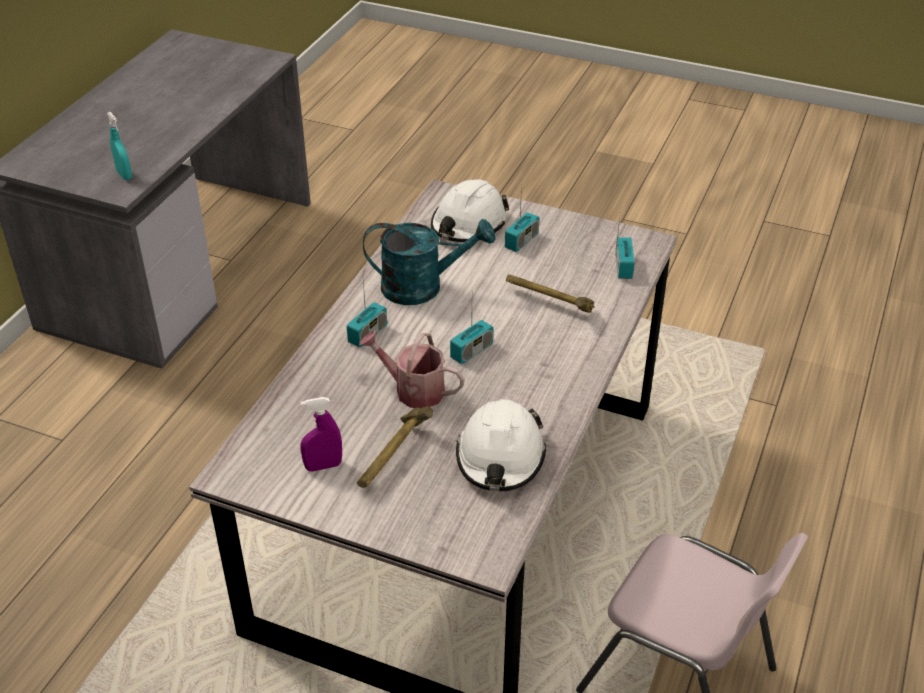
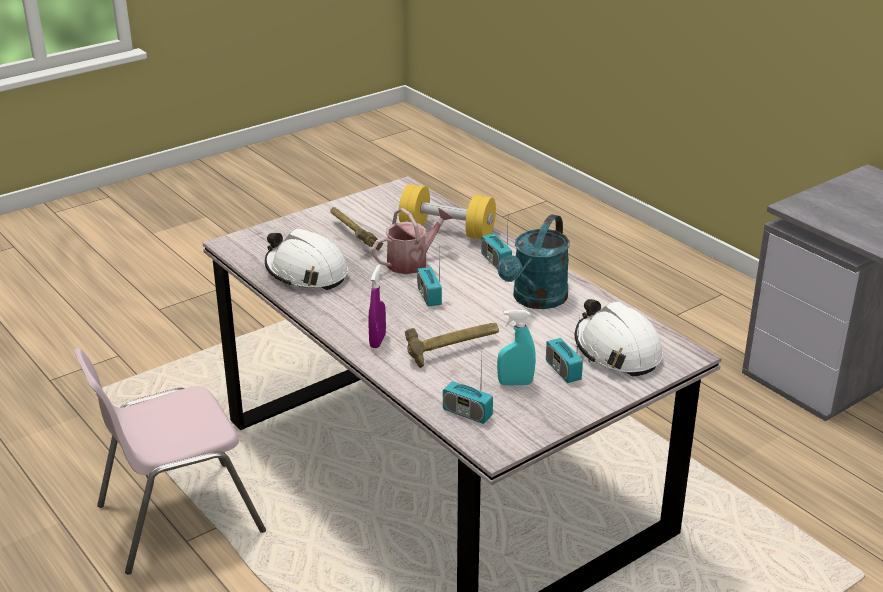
camera: 120 degrees right, 10 degrees down
turquoise spray bottle [107,112,132,180] -> turquoise spray bottle moved to [497,310,536,386]
purple spray bottle [300,397,342,472] -> purple spray bottle moved to [368,264,386,348]
none -> yellow dumbbell [399,184,496,239]

